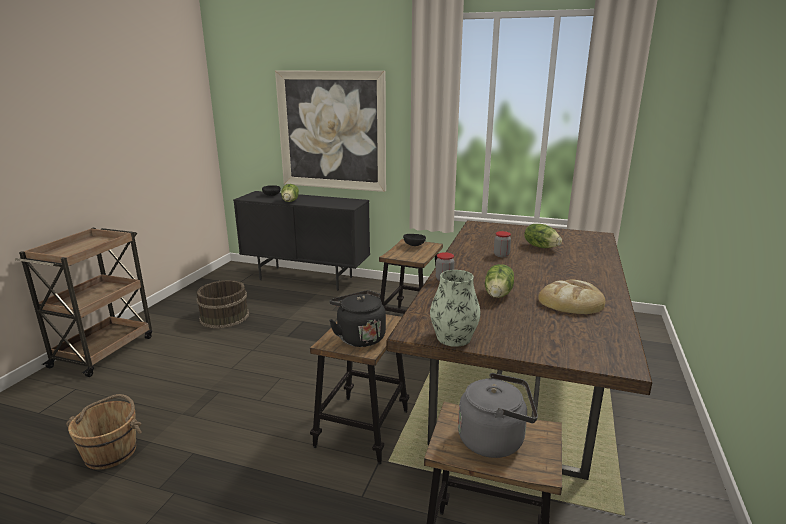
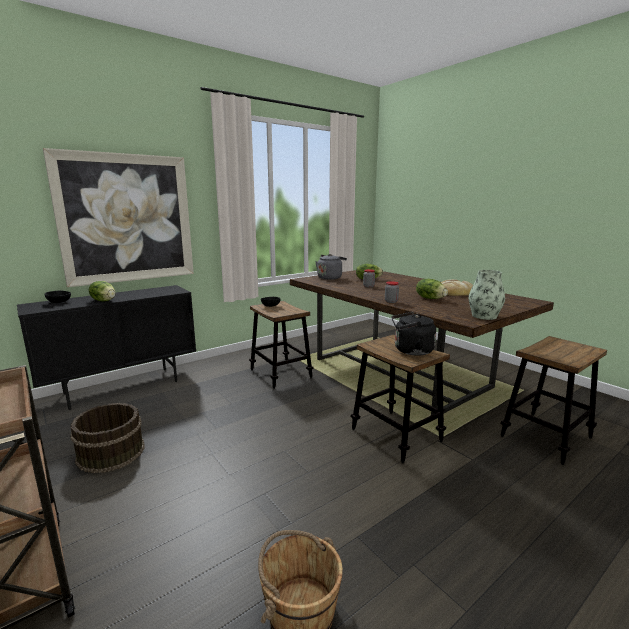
camera: 55 degrees left, 5 degrees down
grey kettle [458,373,538,458] -> grey kettle moved to [315,254,347,280]

